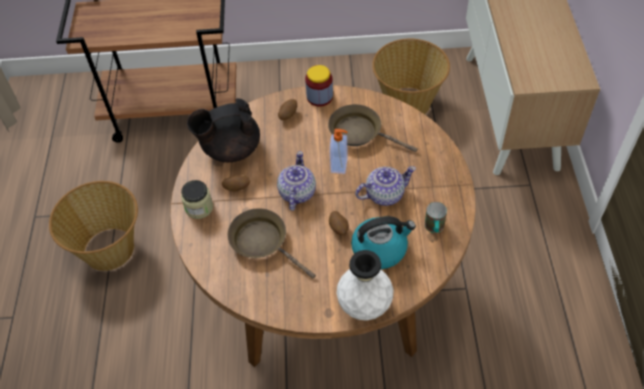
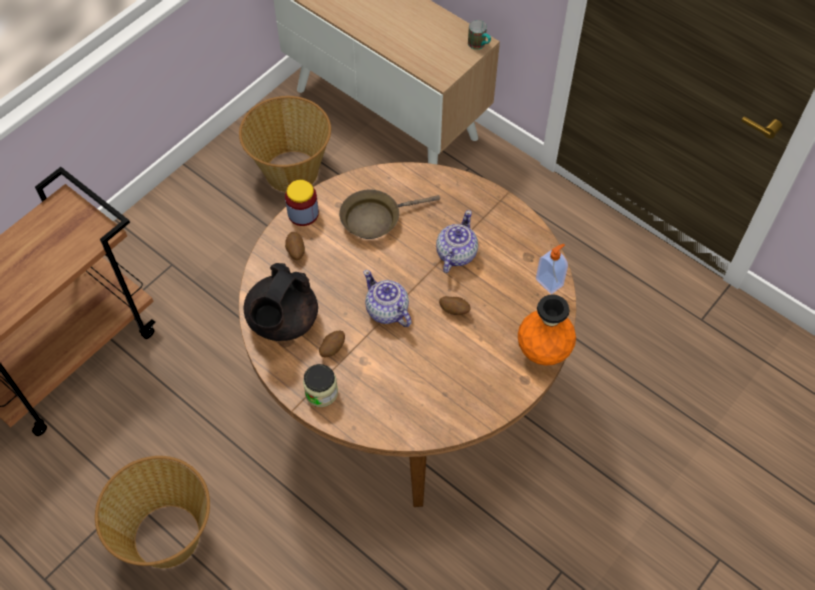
camera: 50 degrees left, 5 degrees up
brown frying pan [227,208,316,278] -> none
soap dispenser [330,129,348,174] -> soap dispenser moved to [536,244,568,294]
white vase [336,250,394,321] -> orange vase [518,294,576,366]
kettle [351,216,416,269] -> none
mug [425,202,447,233] -> mug moved to [468,20,491,50]

